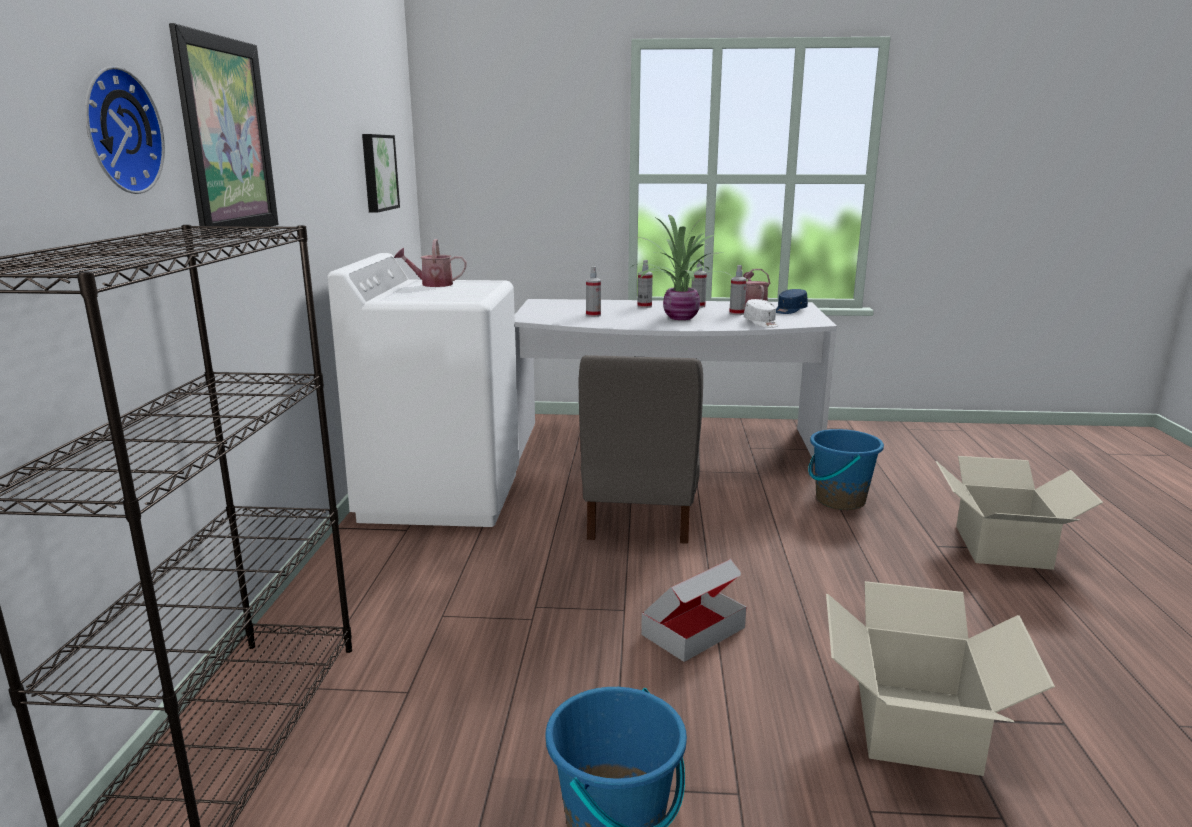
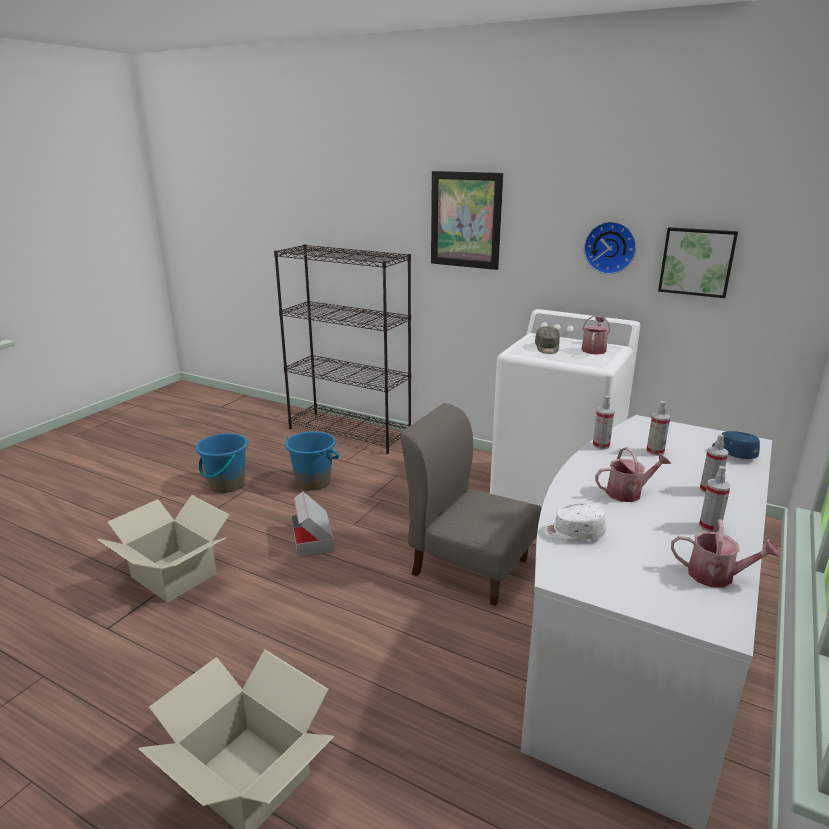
camera: 115 degrees right, 5 degrees up
wall clock [85,66,165,194] -> wall clock moved to [584,221,636,274]
potted plant [631,215,735,320] -> watering can [595,447,671,502]
spray bottle [729,265,747,315] -> spray bottle moved to [593,396,615,449]
blue cap [776,289,808,314] -> blue cap moved to [712,431,760,459]
blue bucket [808,429,884,510] -> blue bucket moved to [285,431,339,491]
none -> grey cap [535,326,560,354]

